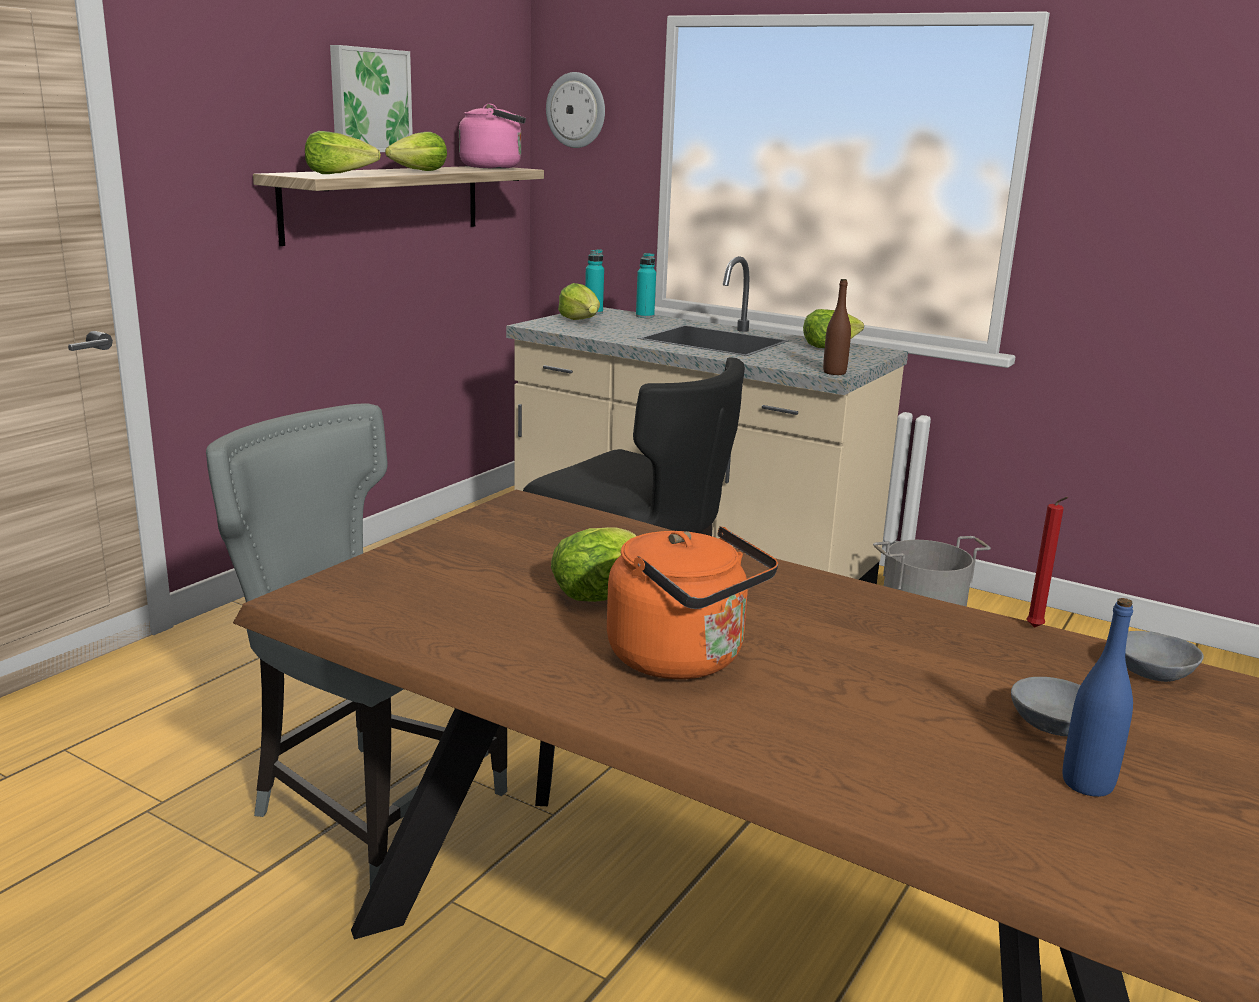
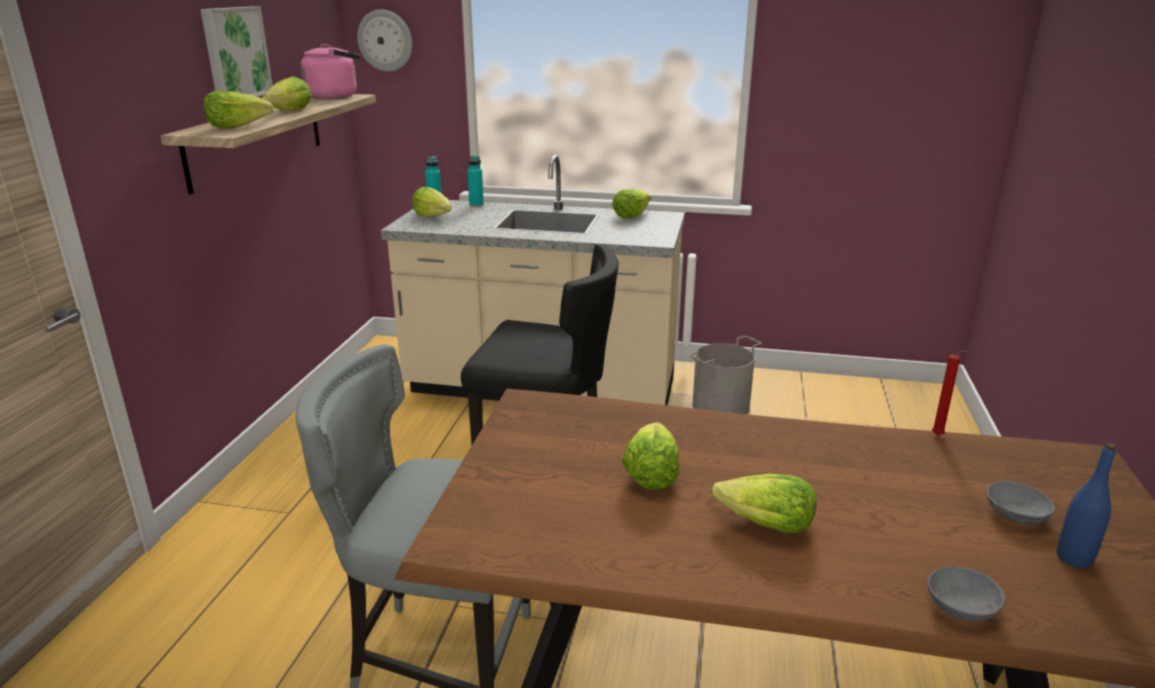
camera: 20 degrees left, 5 degrees up
orange kettle [607,526,778,679] -> lettuce [712,474,817,534]
brown bottle [823,279,851,375] -> none
grey bowl [1125,631,1204,682] -> grey bowl moved to [928,566,1005,621]

